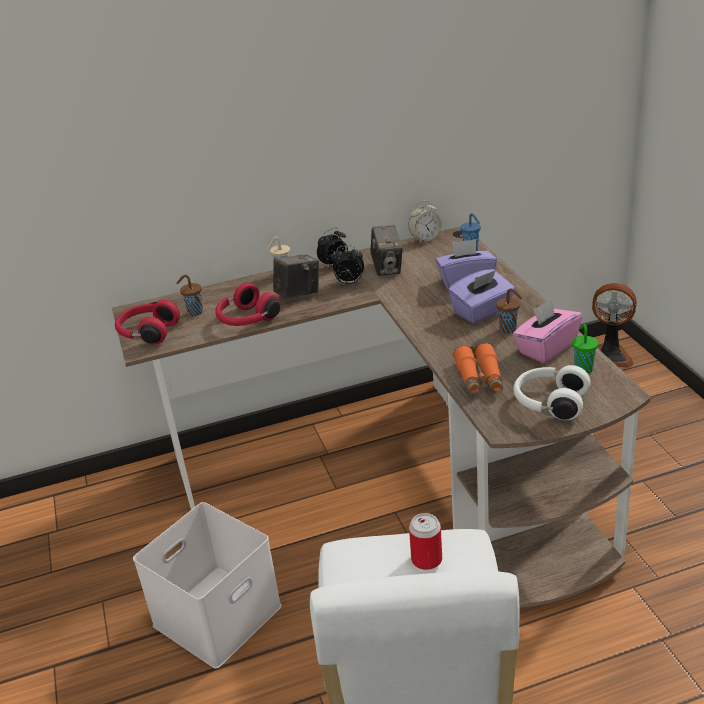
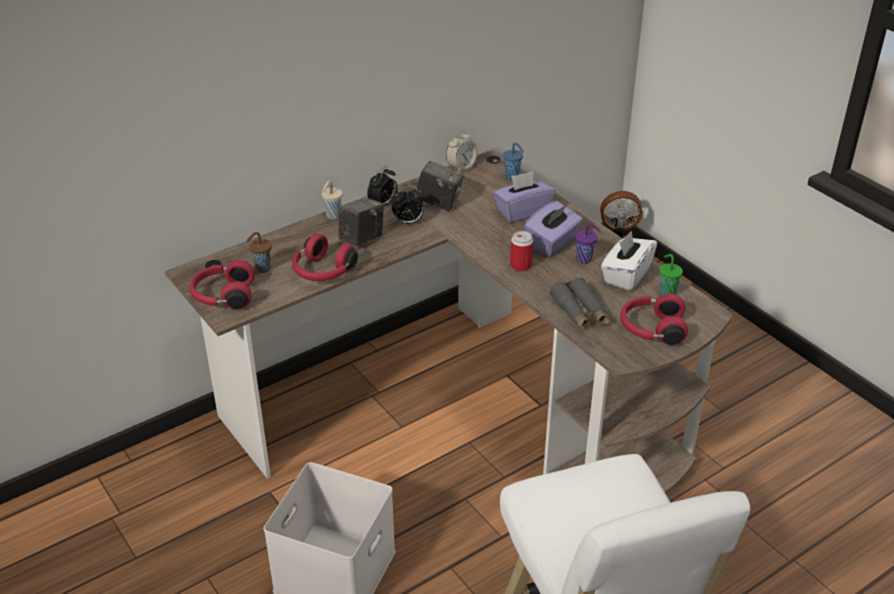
camera: 20 degrees left, 5 degrees up
camera [370,225,402,276] -> camera turned 45 degrees counterclockwise [417,161,464,211]
can [409,513,442,570] -> can moved to [510,231,533,271]
orange binoculars [453,343,503,395] -> grey binoculars [550,278,610,330]
brown cup [496,289,522,334] -> purple cup [575,223,600,264]
pink tissue box [513,299,582,363] -> white tissue box [601,230,657,291]
white headphones [513,365,591,420] -> red headphones [620,294,688,345]

